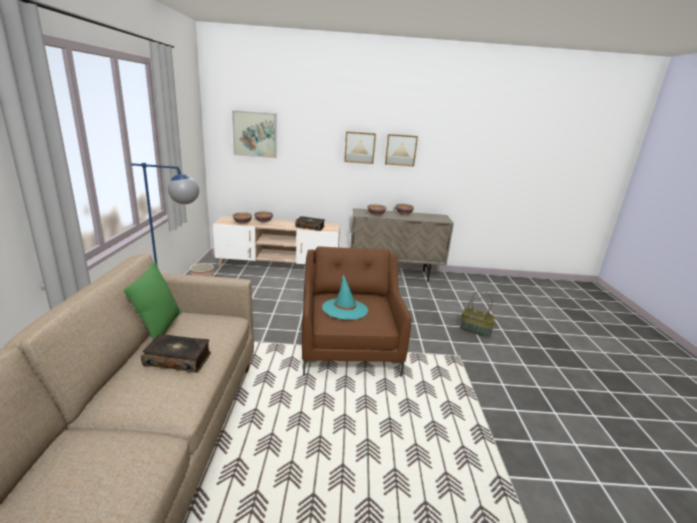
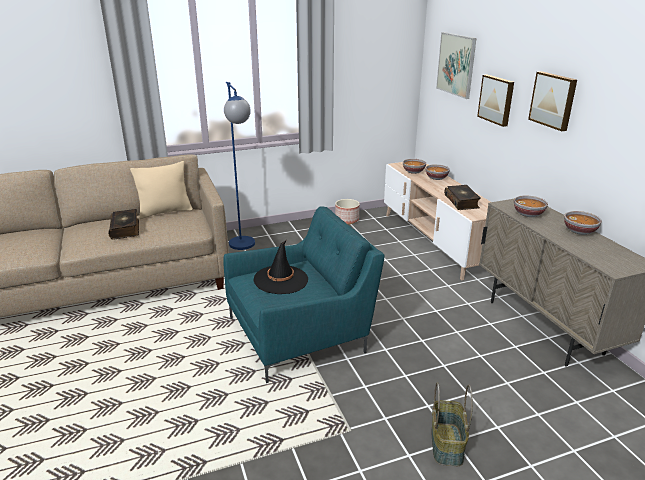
camera: 70 degrees right, 5 degrees up
green pillow [123,261,181,340] -> beige pillow [130,161,193,219]
brown armchair [302,246,412,377] -> turquoise armchair [223,206,385,383]
turquoise hat [322,275,368,320] -> black hat [253,241,308,294]
picture [385,134,418,166] -> picture moved to [477,75,514,127]

